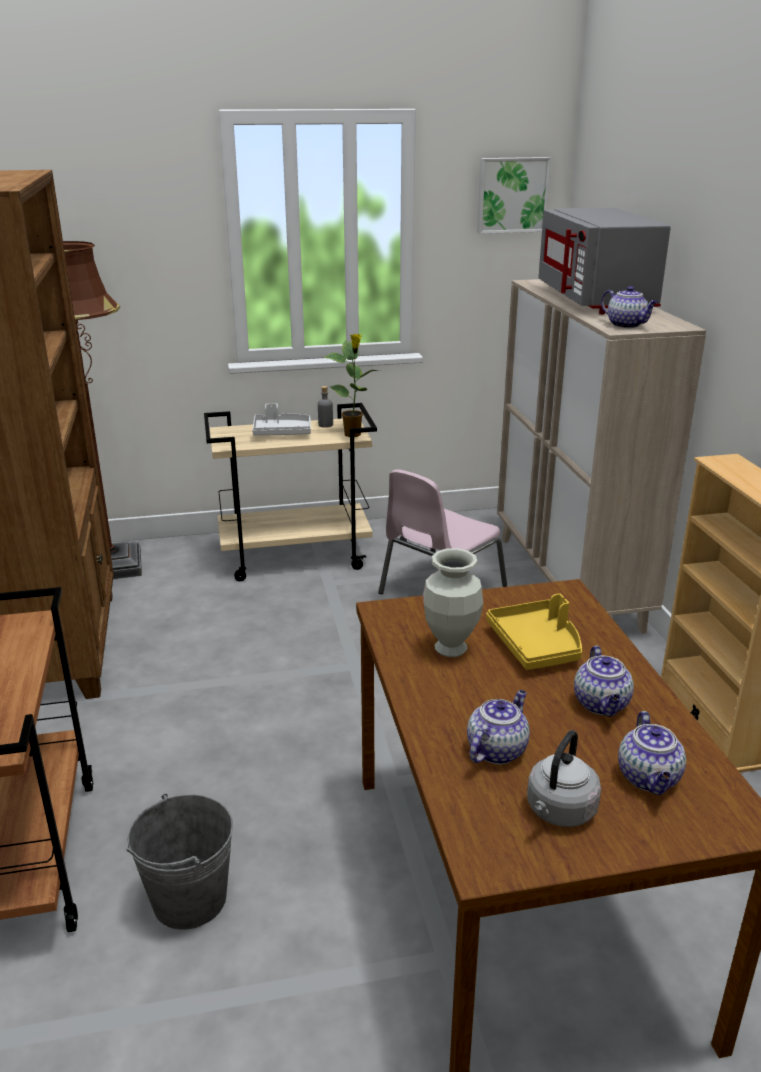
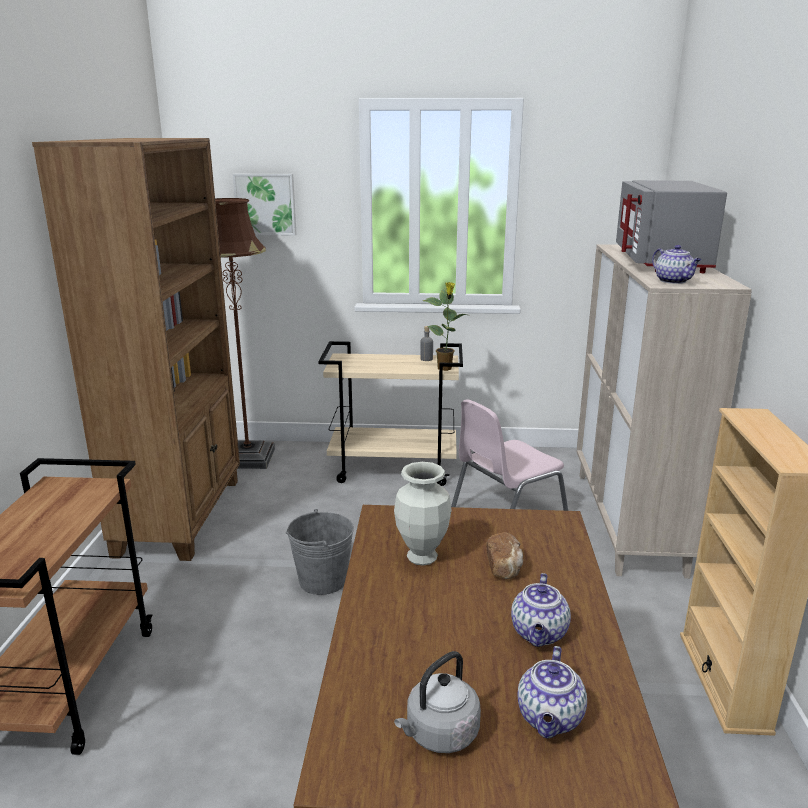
camera: 15 degrees right, 5 degrees down
grey bucket [127,794,233,930] -> grey bucket moved to [286,509,354,595]
grey tray [252,404,311,436] -> none
teapot [467,690,530,765] -> none
picture [477,157,551,234] -> picture moved to [233,174,296,235]
yellow tray [486,593,582,670] -> bread [486,532,523,579]

